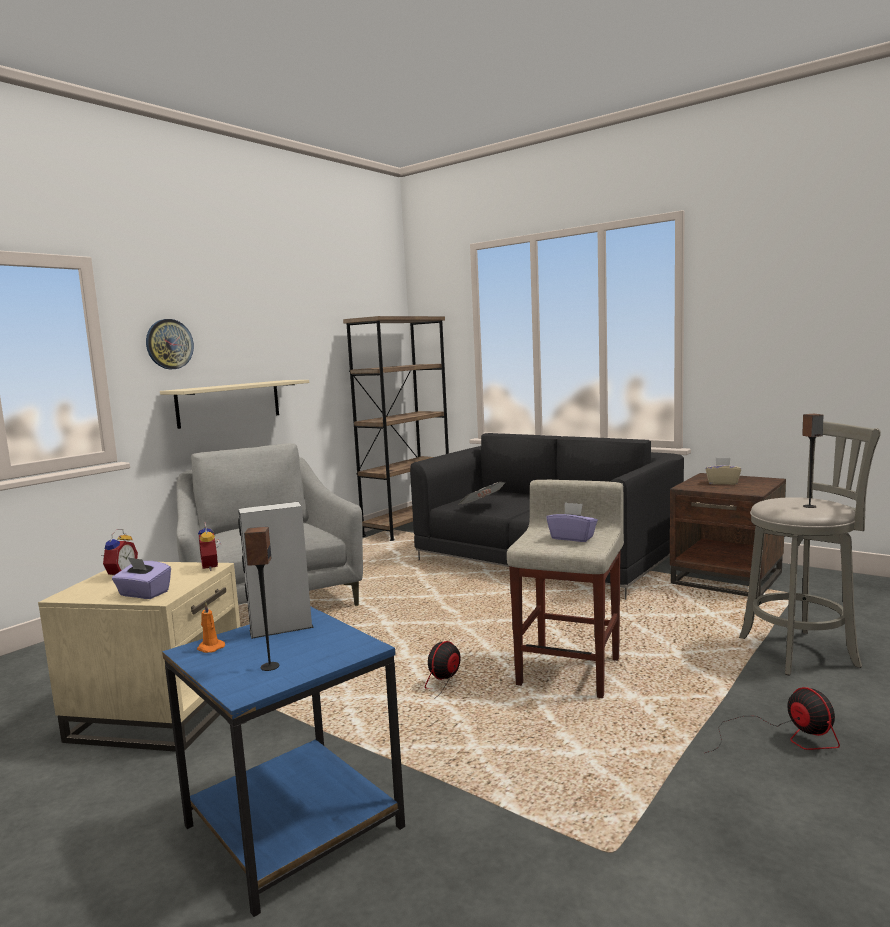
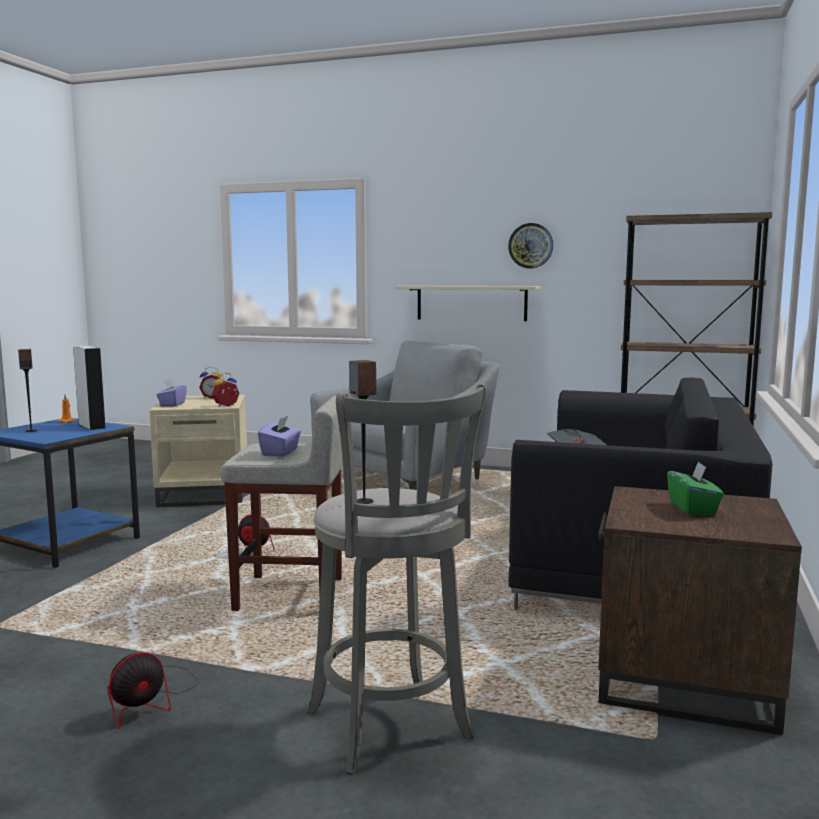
camera: 70 degrees right, 0 degrees up
wall clock [146,319,194,369] -> wall clock moved to [508,223,553,268]
beige tissue box [705,458,741,485] -> green tissue box [667,461,724,515]

